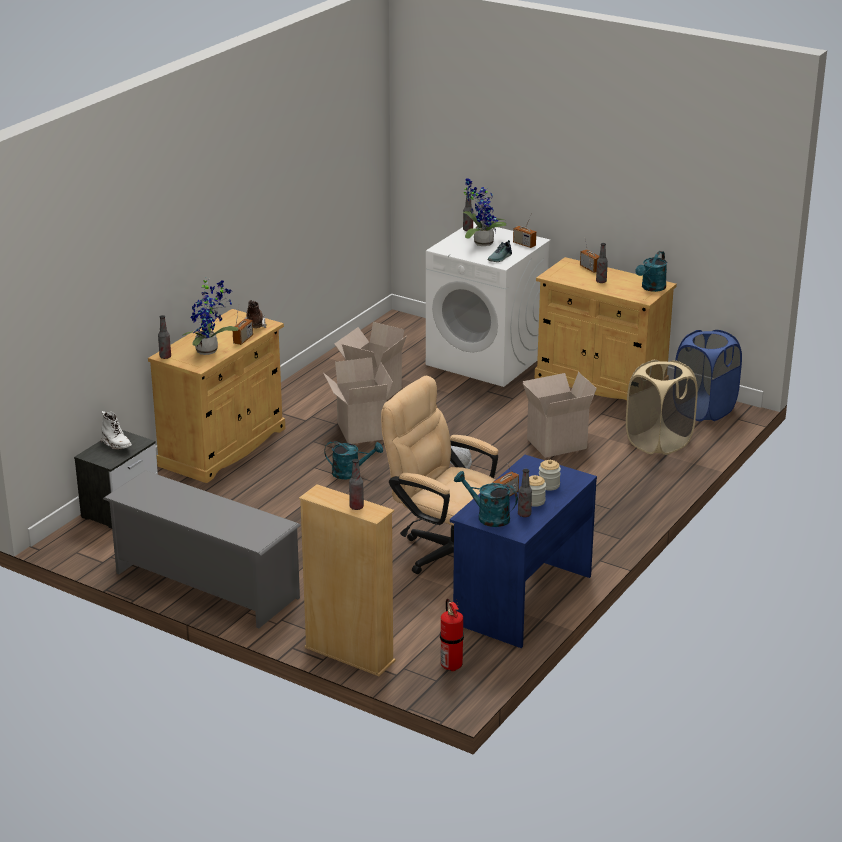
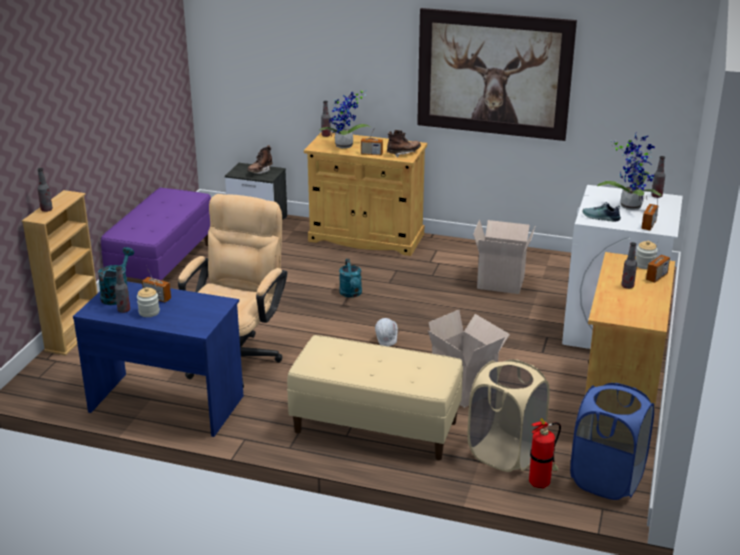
camera: 75 degrees right, 0 degrees up
white boot [101,411,132,449] -> brown boot [247,145,273,174]
grey shoe rack [103,470,301,628] -> purple bench [101,188,211,280]
cardboard box [323,357,393,444] -> none
fire extinguisher [440,599,464,672] -> fire extinguisher moved to [529,418,561,489]
jar [539,460,561,490] -> jar moved to [636,241,658,269]
turquoise watering can [636,251,667,292] -> none
none -> beige bench [287,335,463,460]
none -> picture [417,8,577,141]

